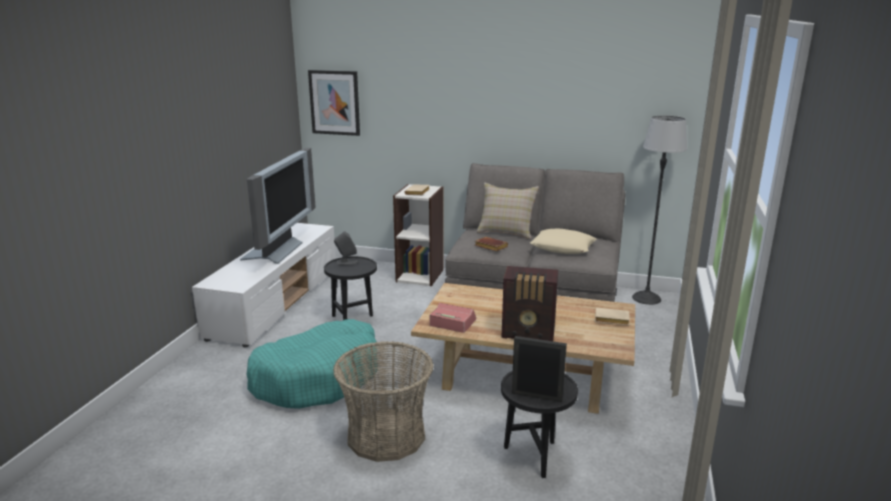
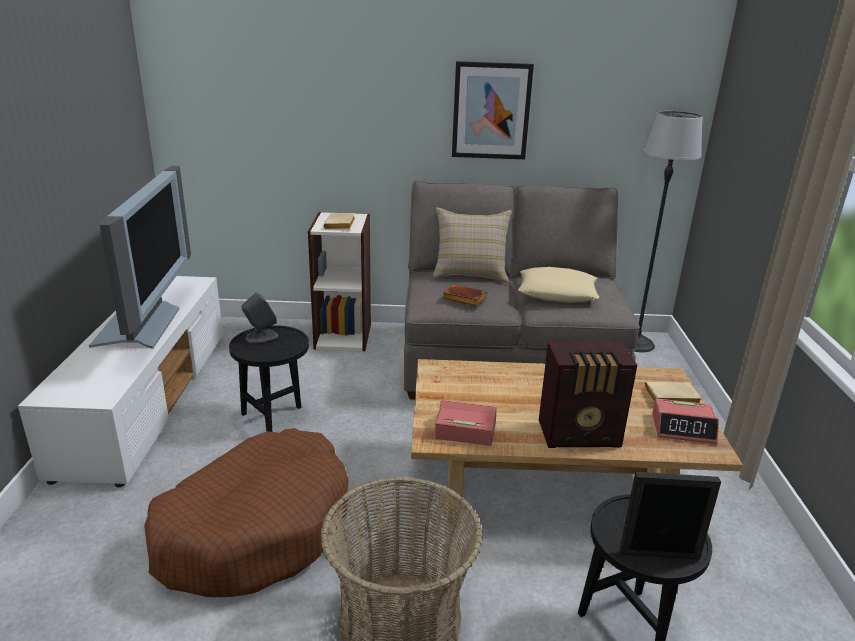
camera: 15 degrees left, 5 degrees up
turquoise dog bed [247,319,378,409] -> brown dog bed [144,428,349,597]
picture [308,70,360,136] -> picture moved to [452,61,534,159]
none -> alarm clock [652,399,719,444]

